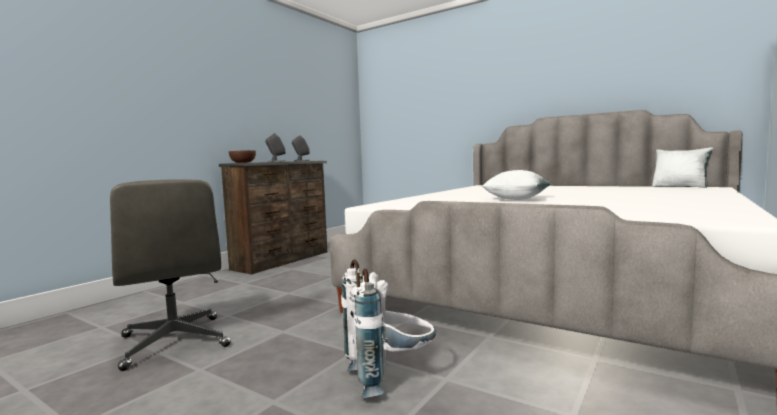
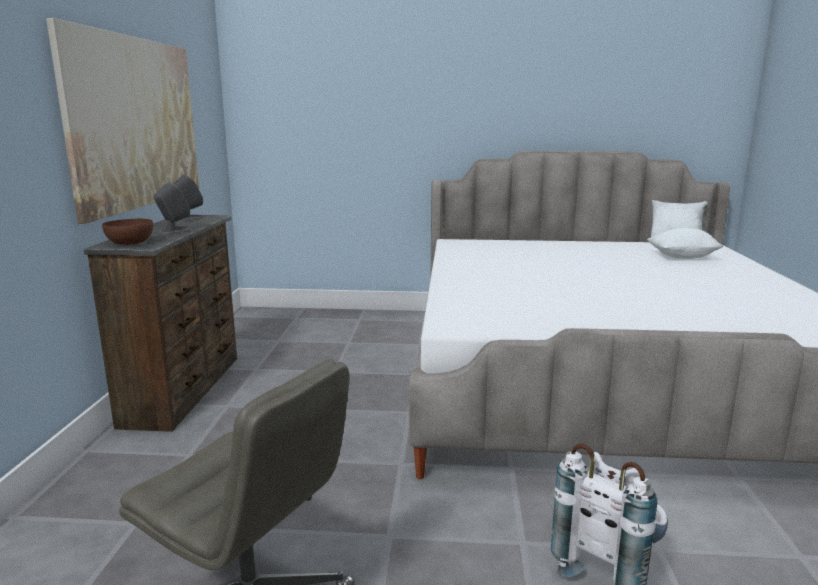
camera: 30 degrees left, 10 degrees up
white pillow [482,170,551,200] -> white pillow moved to [647,228,723,259]
none -> picture [46,18,199,224]

